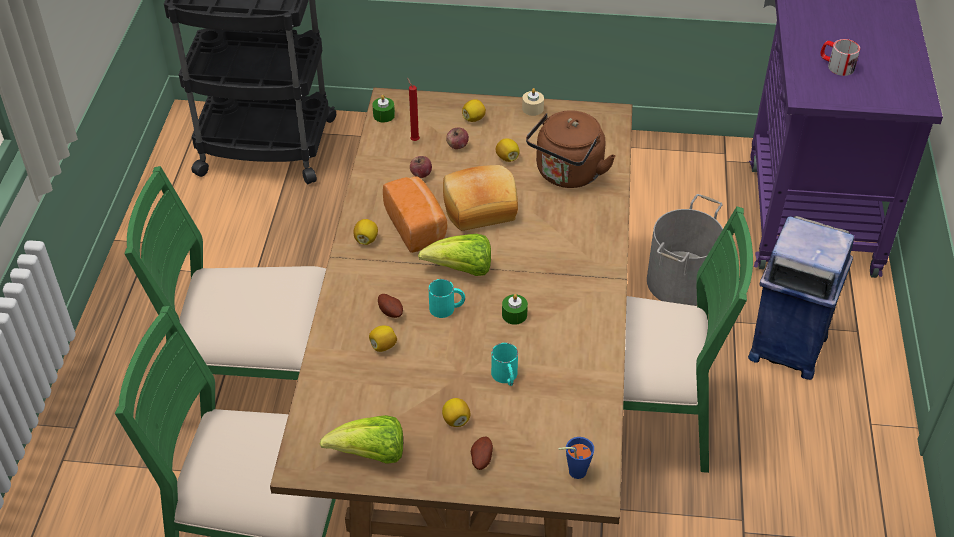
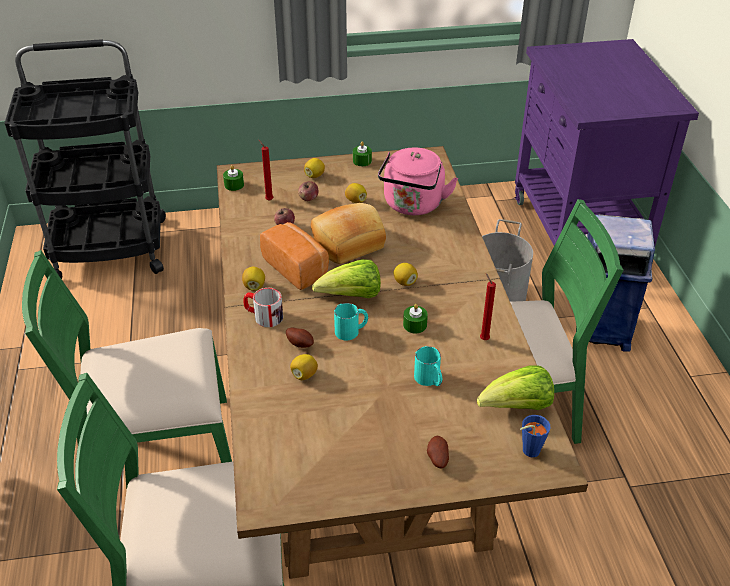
camera: 15 degrees left, 5 degrees down
lettuce [320,415,403,464] -> lettuce moved to [477,365,554,410]
lemon [442,398,471,427] -> lemon moved to [394,263,418,286]
beige candle [522,88,544,116] -> green candle [353,141,372,166]
brown kettle [526,110,616,188] -> pink kettle [378,148,458,215]
mug [821,39,860,76] -> mug moved to [243,288,283,327]
none -> red candle [480,273,496,340]

